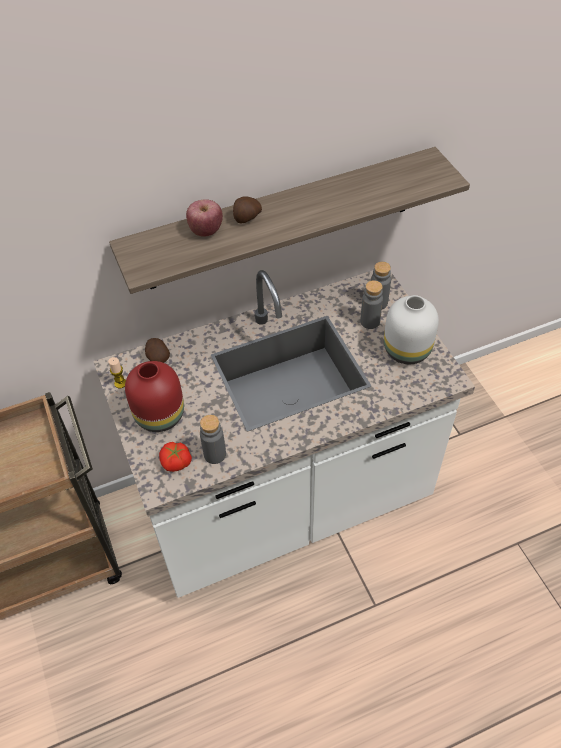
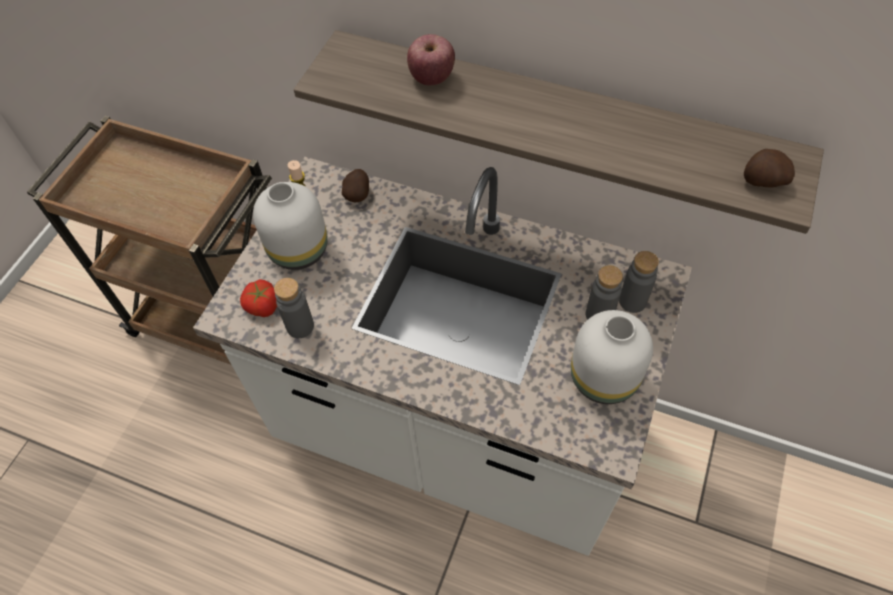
camera: 45 degrees right, 5 degrees up
red vase [125,361,184,432] -> white vase [253,182,328,270]
potato [233,196,262,223] -> potato moved to [744,149,795,188]

